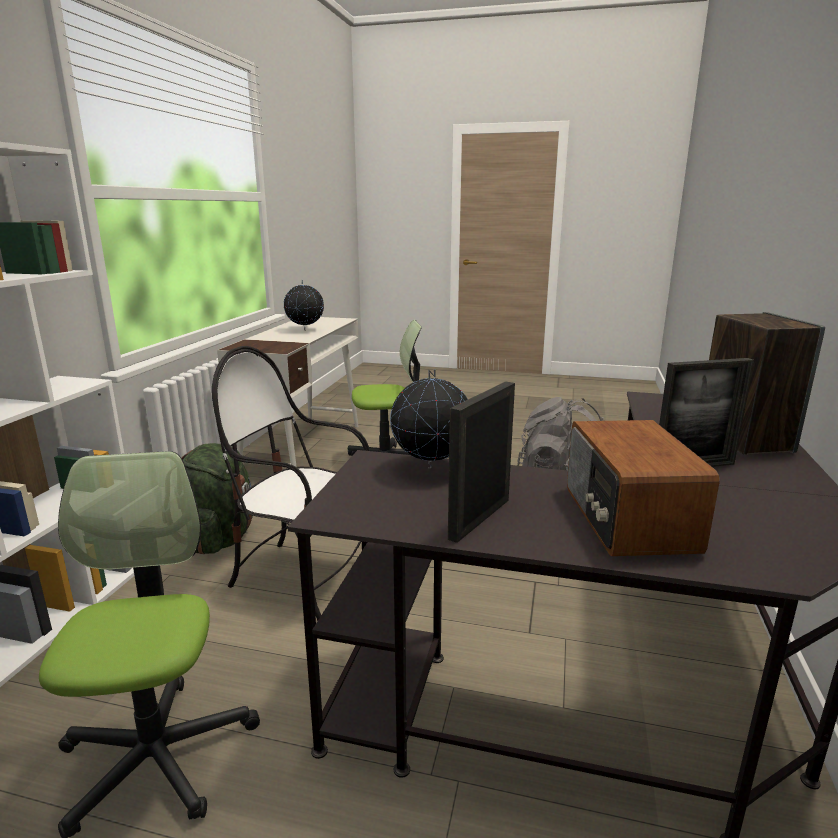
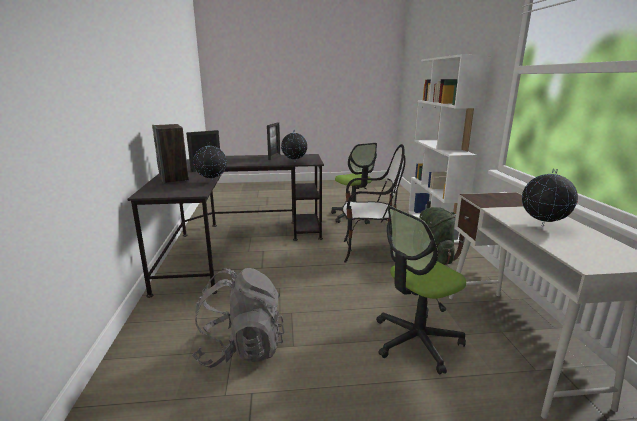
camera: 160 degrees right, 0 degrees up
radio [567,420,720,556] -> none
none -> globe [193,142,227,181]

